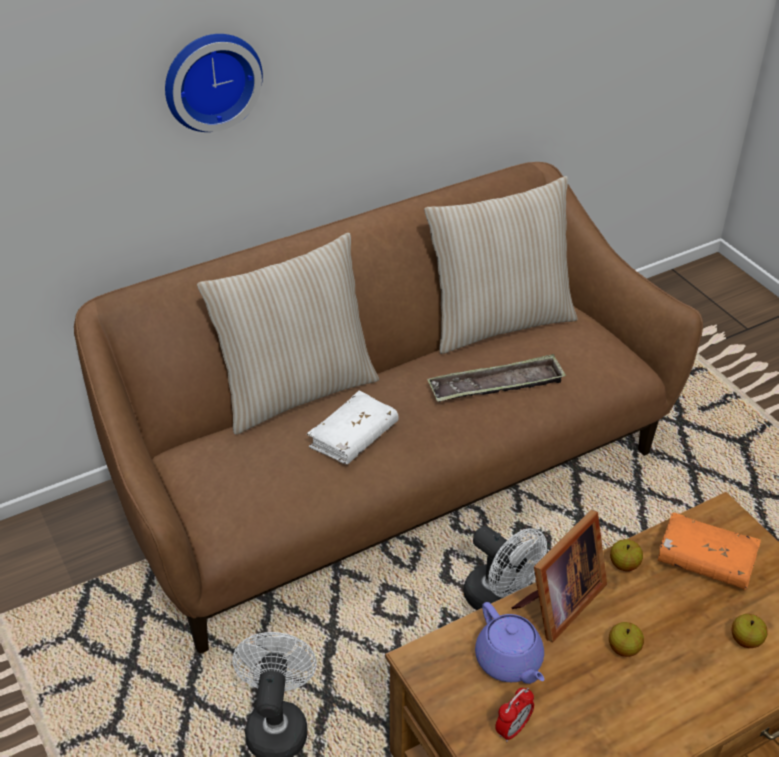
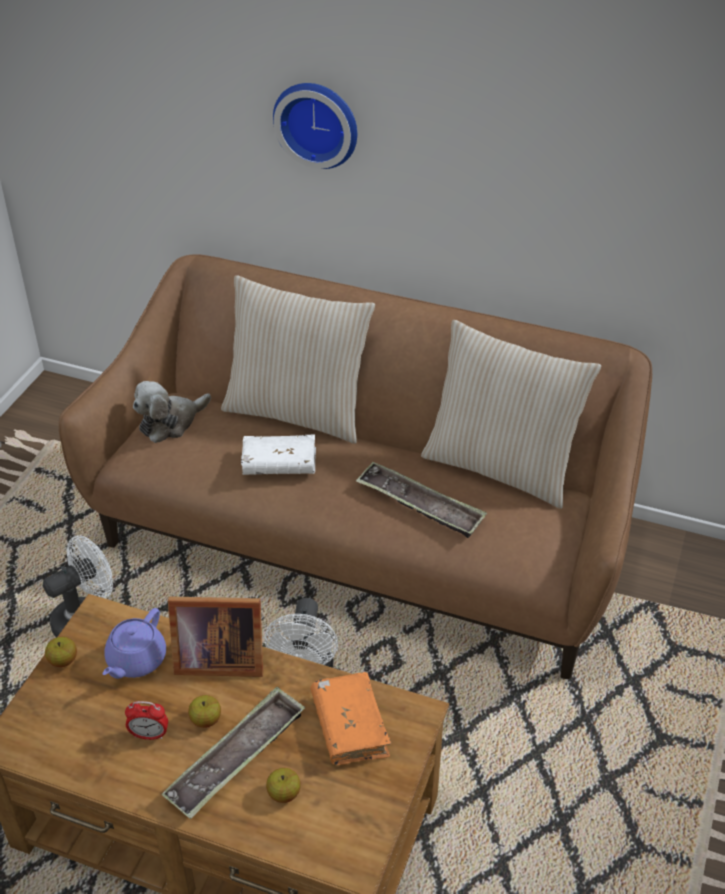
camera: 50 degrees right, 0 degrees up
alarm clock [495,688,534,742] -> alarm clock moved to [125,701,168,740]
apple [610,539,643,571] -> apple moved to [45,637,77,667]
none -> plush toy [133,381,211,443]
none -> tray [161,687,305,819]

